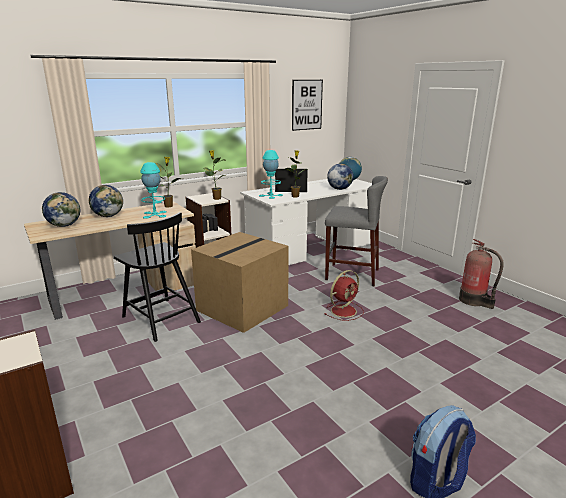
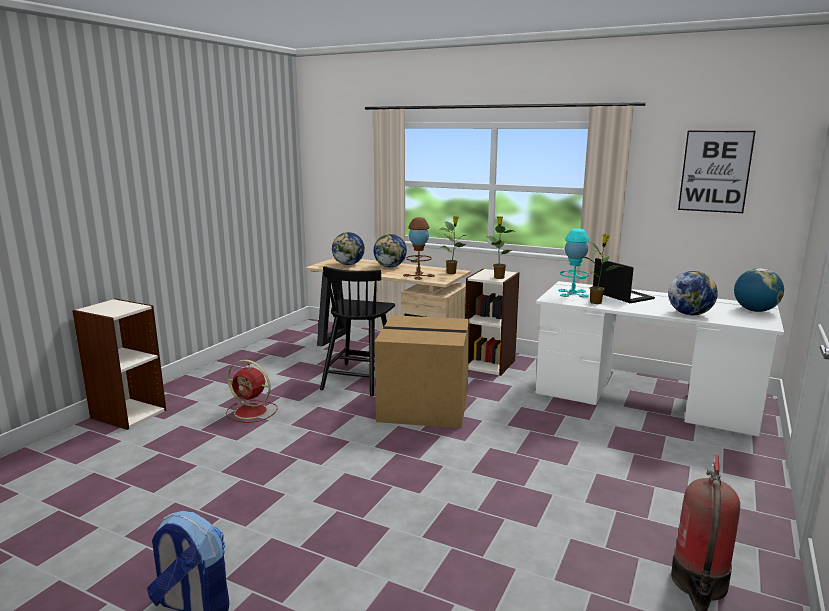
camera: 60 degrees right, 5 degrees down
turquoise table lamp [140,162,167,219] -> brown table lamp [403,217,435,280]
red fan [324,270,364,321] -> red fan moved to [226,360,277,423]
grey stool [325,176,388,286] -> none

